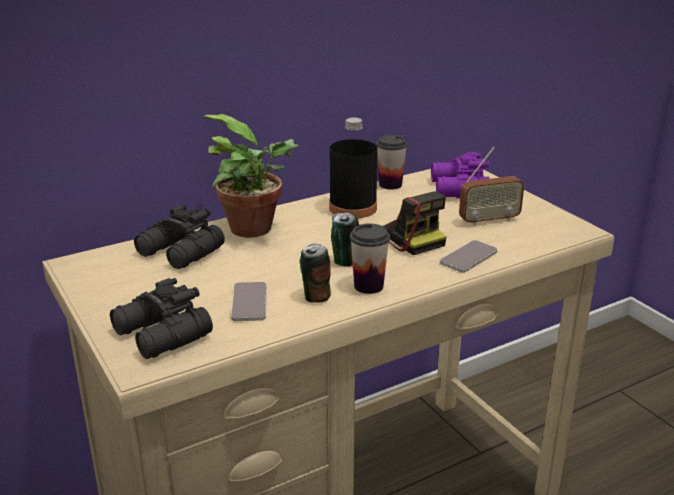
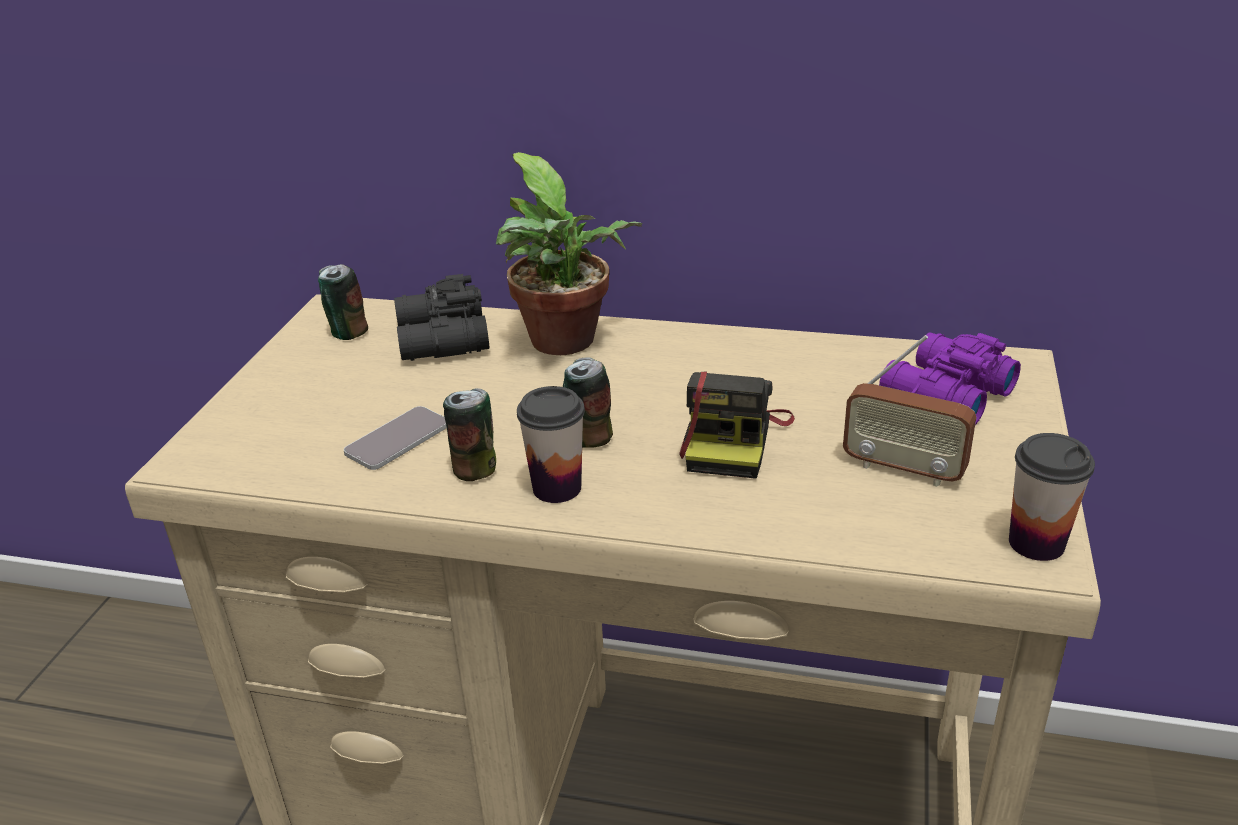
camera: 45 degrees right, 5 degrees up
black binoculars [110,278,213,359] -> none
black bottle [329,118,378,218] -> none
cup [376,135,408,190] -> cup moved to [1009,433,1095,561]
phone [440,240,497,272] -> none
none -> can [318,264,368,340]

